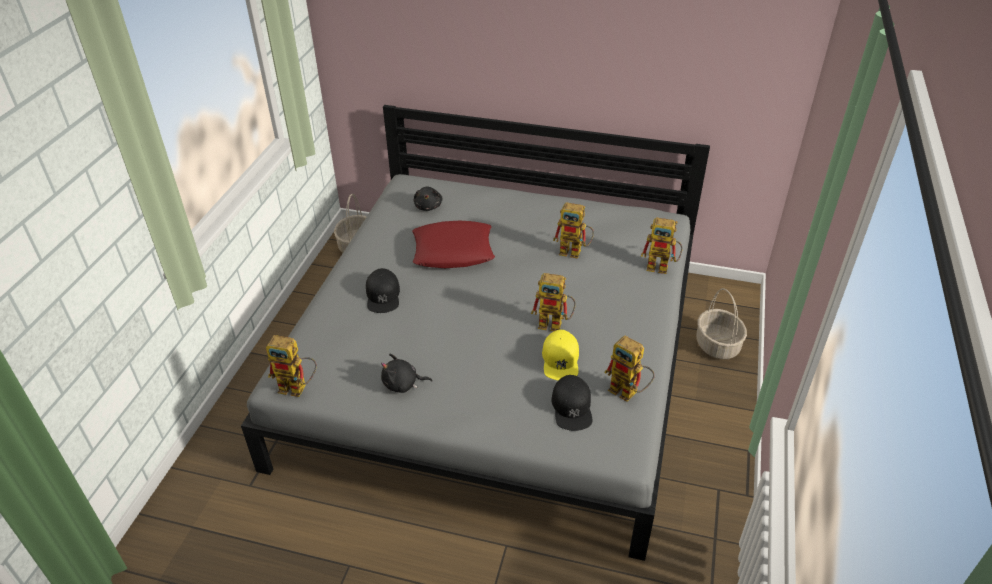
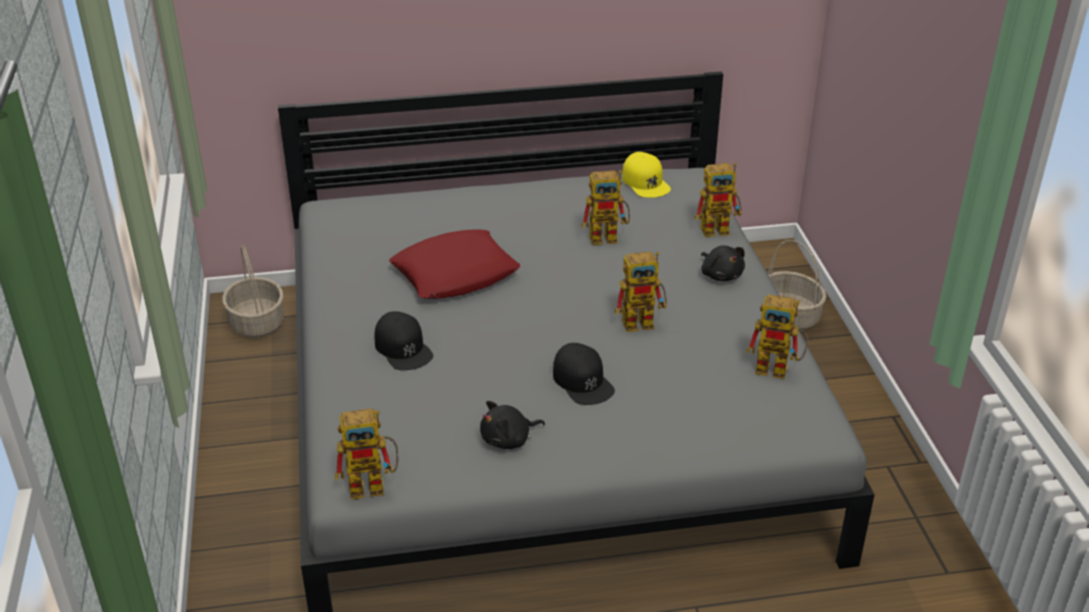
camera: 25 degrees left, 5 degrees down
black plush toy [413,187,443,211] -> black plush toy moved to [701,245,745,281]
yellow cap [542,330,579,381] -> yellow cap moved to [622,152,671,198]
black cap [552,375,593,431] -> black cap moved to [553,343,615,405]

